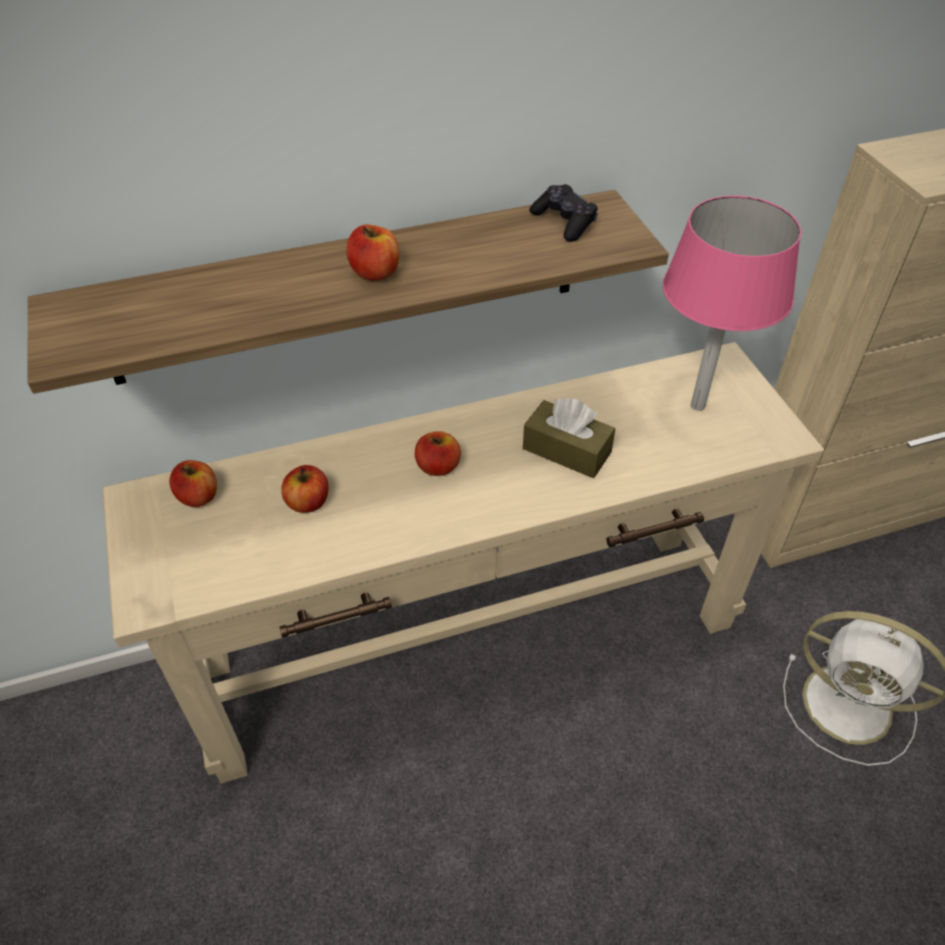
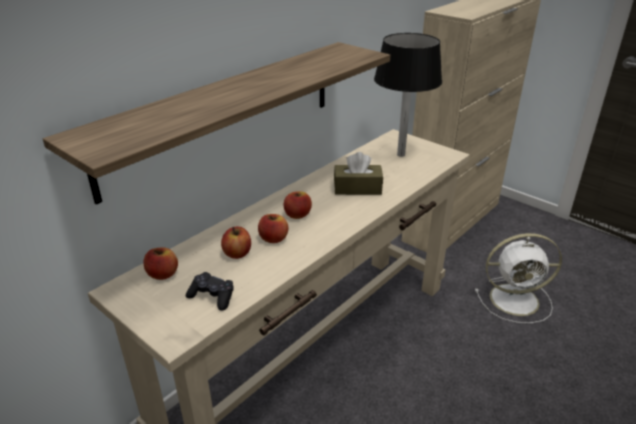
camera: 30 degrees left, 15 degrees down
apple [346,225,399,280] -> apple moved to [258,214,289,243]
black game controller [529,184,598,242] -> black game controller moved to [186,272,233,311]
pink table lamp [663,196,801,411] -> black table lamp [374,33,442,157]

